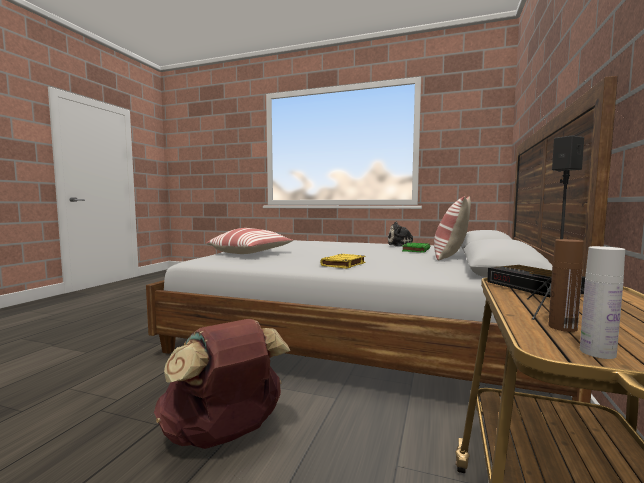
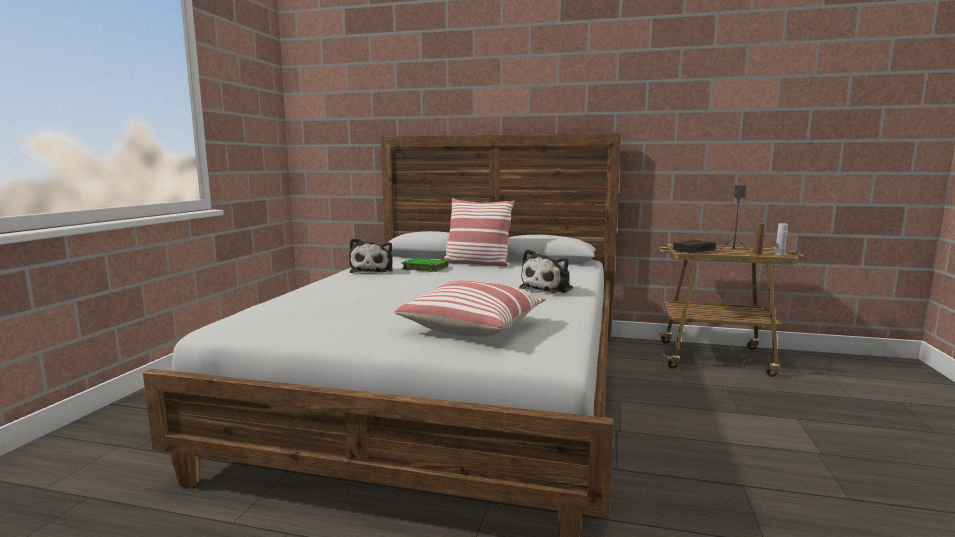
camera: 95 degrees left, 5 degrees up
brown backpack [154,319,291,449] -> none
yellow book [320,254,366,269] -> plush toy [519,249,573,293]

